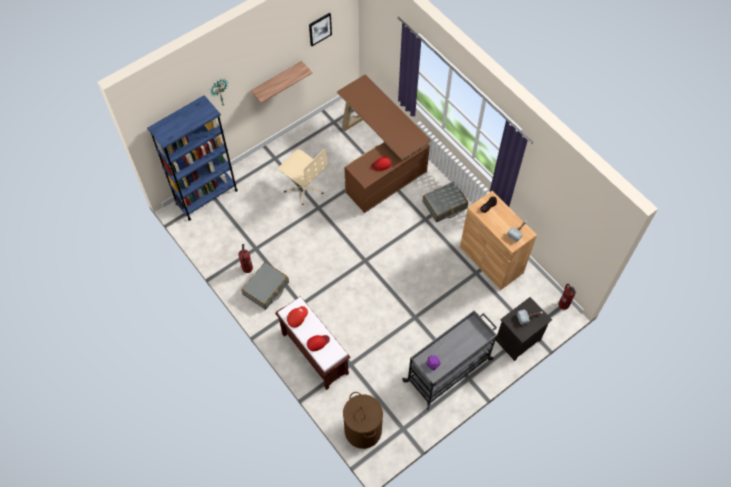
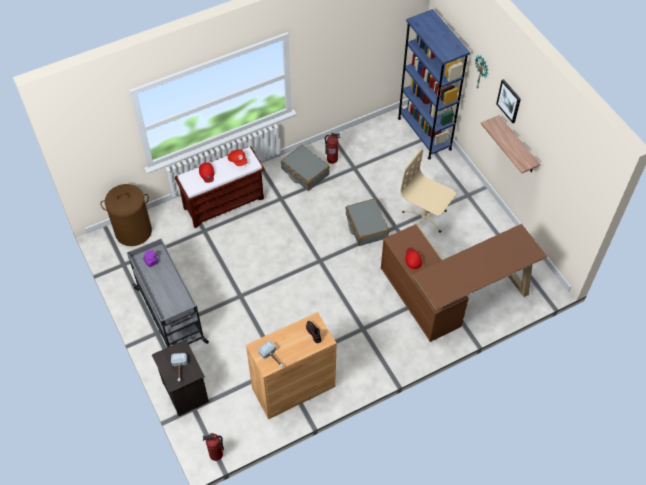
camera: 100 degrees right, 5 degrees down
beige office chair [278,149,328,205] -> beige office chair turned 75 degrees clockwise [400,149,456,233]
picture [309,13,332,46] -> picture moved to [496,79,521,123]
grey suitcase [423,182,468,222] -> grey suitcase moved to [346,199,389,246]

